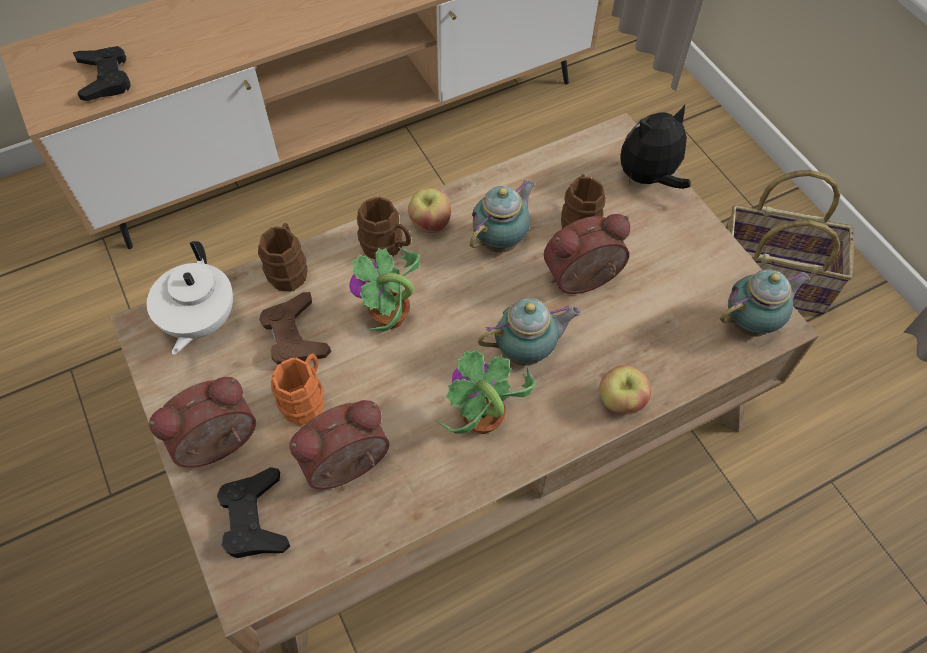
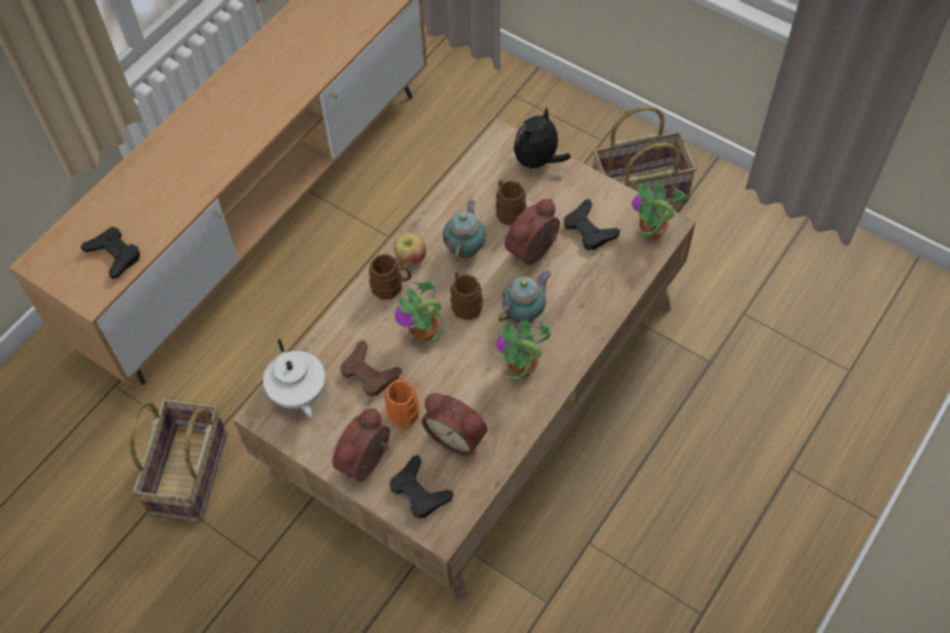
camera: 25 degrees left, 0 degrees up
brown mug [258,223,308,292] -> brown mug moved to [450,272,483,320]
alarm clock [290,400,390,490] -> alarm clock turned 90 degrees counterclockwise [422,393,487,456]
apple [599,365,651,414] -> none
teapot [720,269,810,337] -> potted plant [632,182,685,240]
none -> basket [129,398,227,523]
none -> black game controller [564,199,620,250]

